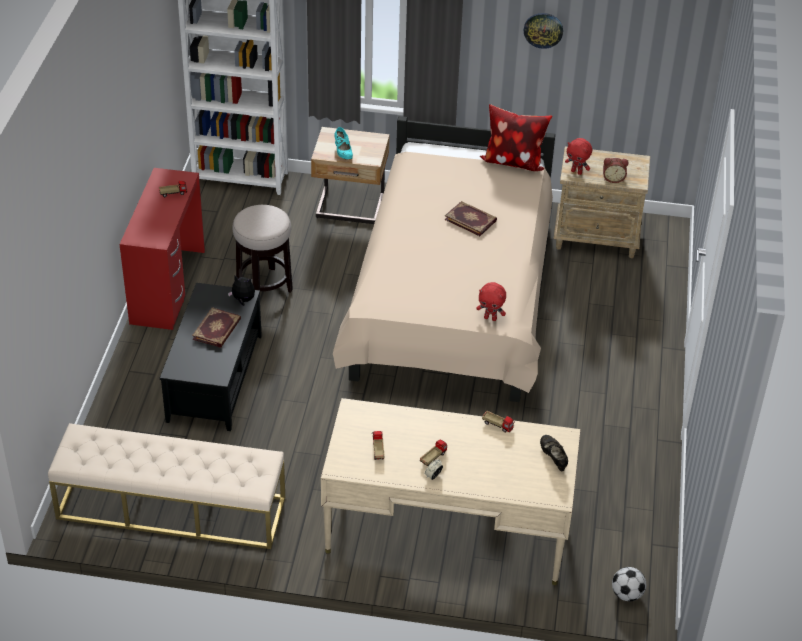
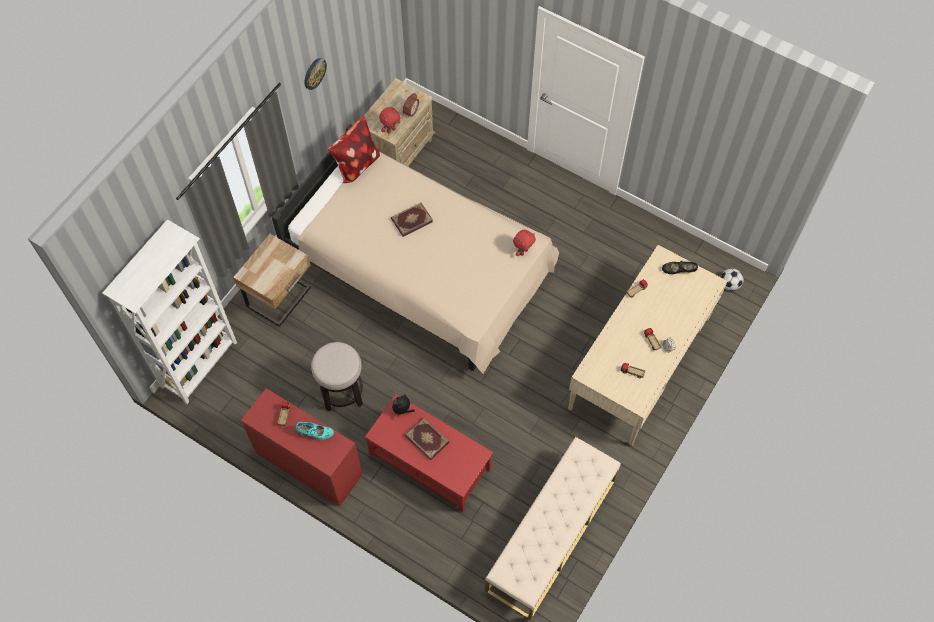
camera: 65 degrees left, 20 degrees up
black coffee table [160,283,262,431] -> red coffee table [365,394,493,513]
turquoise shoe [334,127,353,159] -> turquoise shoe moved to [296,422,334,440]

